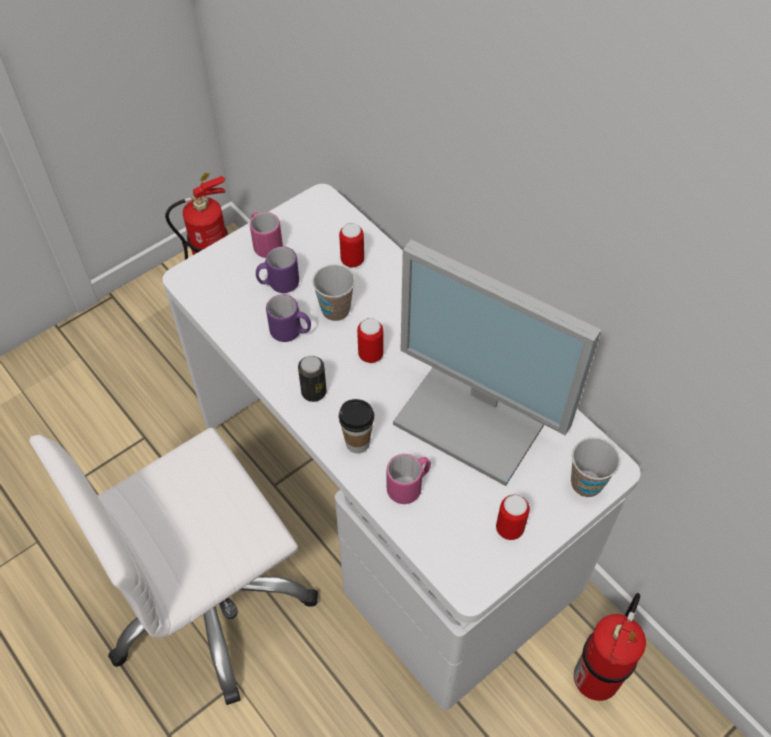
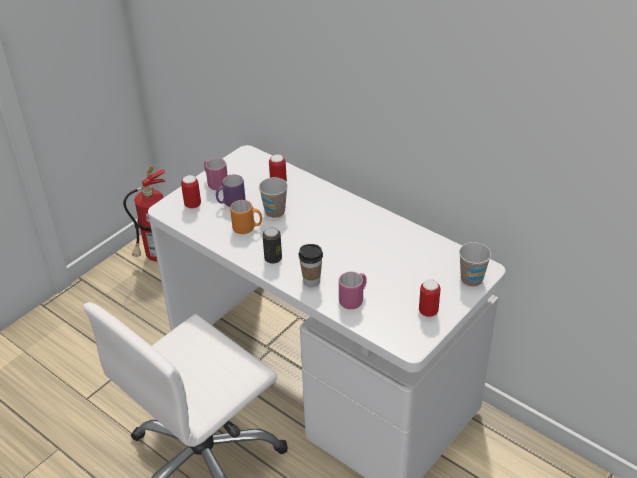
camera: 10 degrees left, 15 degrees down
purple mug [266,295,311,342] -> orange mug [230,200,262,234]
can [357,318,384,363] -> can moved to [181,175,201,209]
monitor [393,240,601,486] -> none
fire extinguisher [574,593,646,701] -> none

